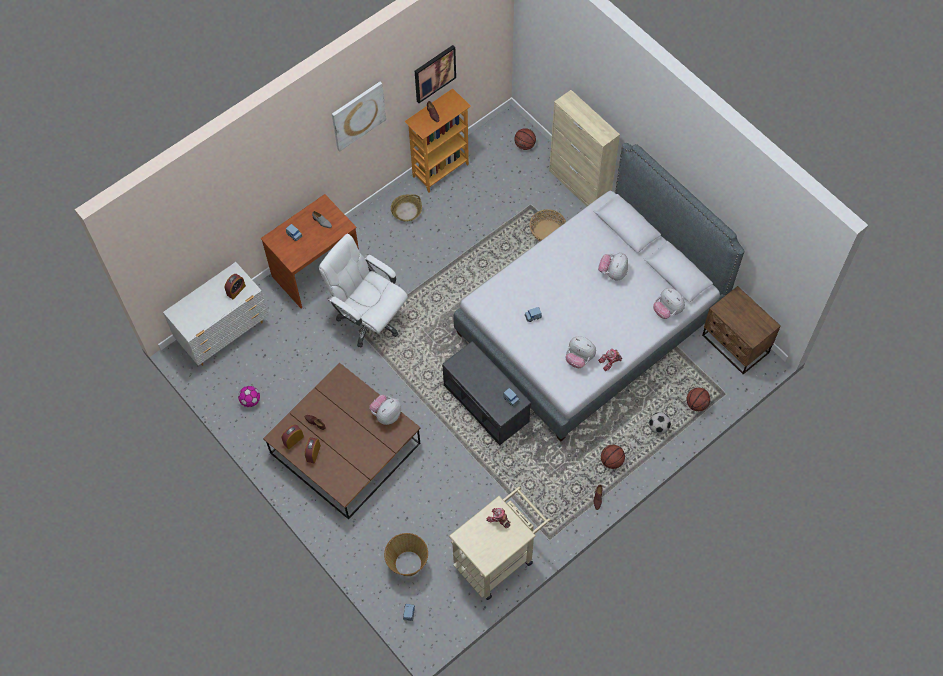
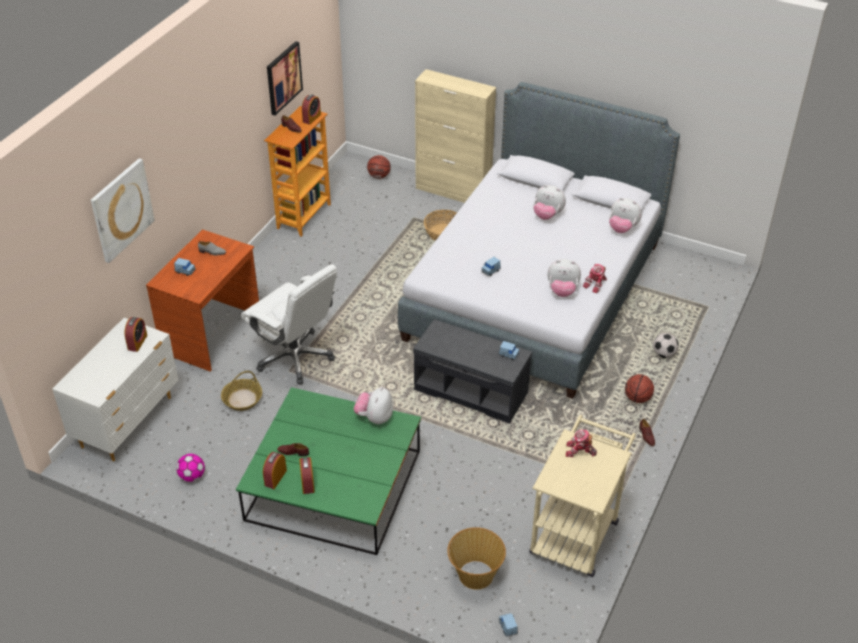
camera: 25 degrees left, 20 degrees down
brown coffee table [263,363,420,520] -> green coffee table [236,387,421,555]
white office chair [319,234,408,347] -> white office chair turned 150 degrees counterclockwise [241,264,337,385]
picture [332,82,386,152] -> picture moved to [91,158,155,263]
basket [391,194,422,222] -> basket moved to [221,371,262,411]
plush toy [598,253,628,280] -> plush toy turned 60 degrees counterclockwise [533,185,566,220]
basketball [686,388,711,411] -> none
brown nightstand [702,286,781,375] -> none
none -> alarm clock [302,94,321,125]

